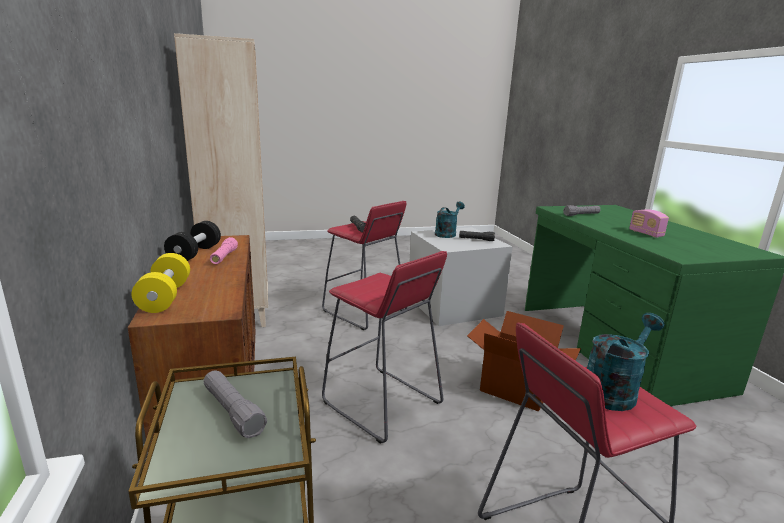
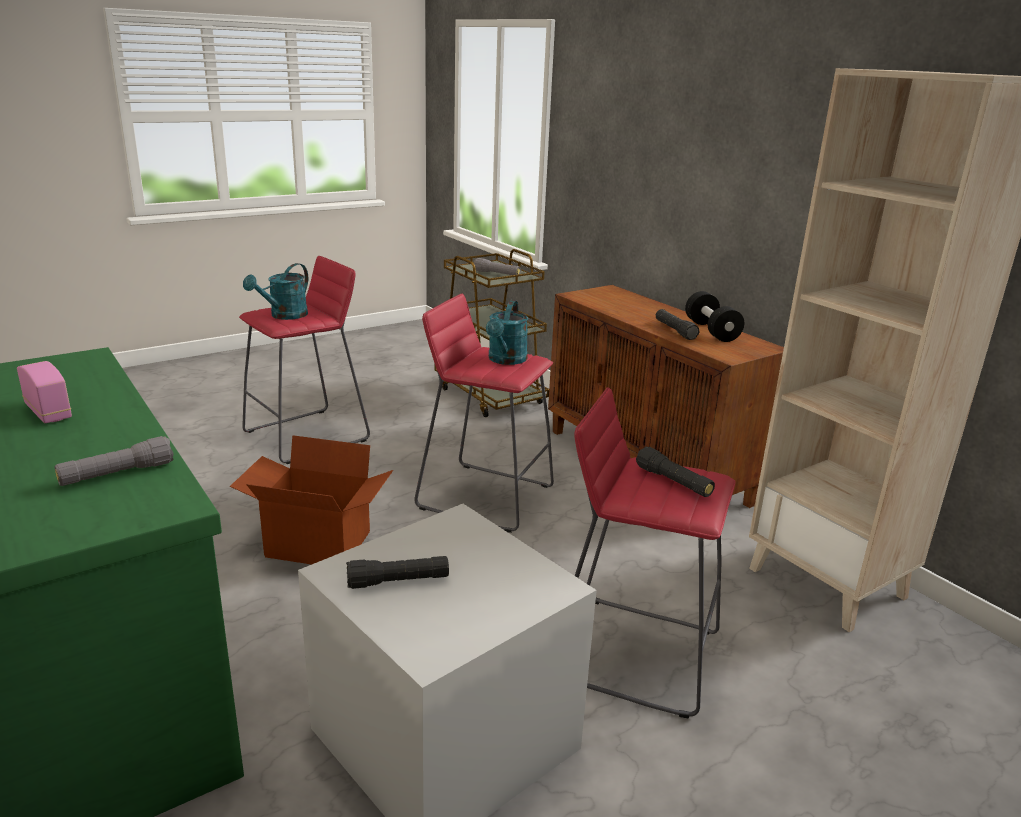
camera: 160 degrees right, 5 degrees up
yellow dumbbell [132,253,190,313] -> none
pink flashlight [210,237,238,264] -> black flashlight [656,309,699,340]
turquoise watering can [435,202,465,238] -> turquoise watering can moved to [486,300,528,365]

